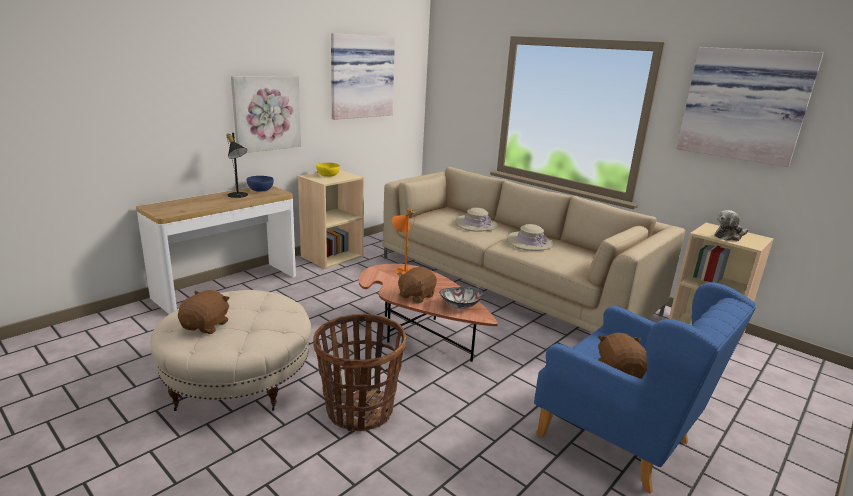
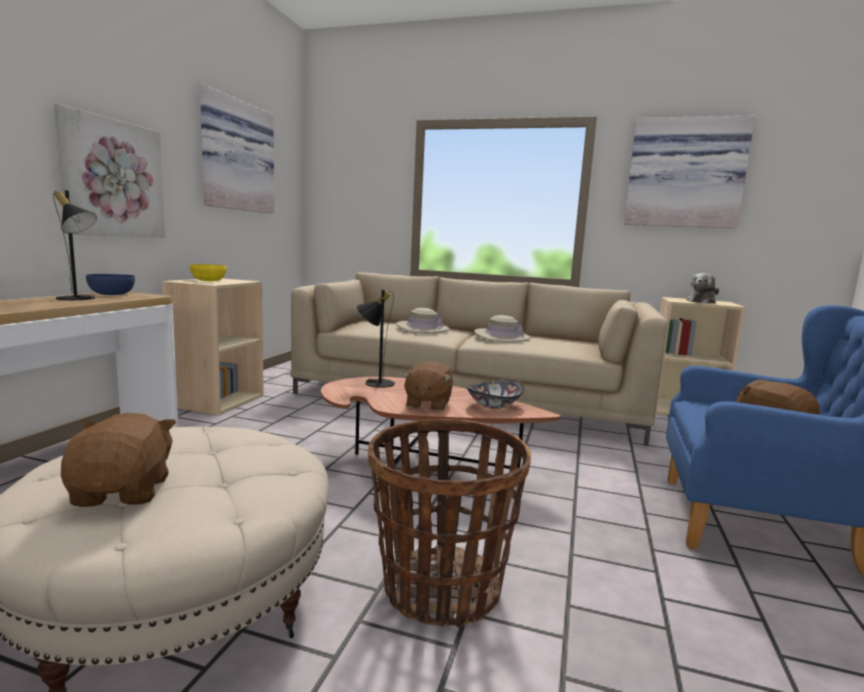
camera: 25 degrees left, 10 degrees down
orange table lamp [392,209,416,274] -> black table lamp [357,289,395,388]

